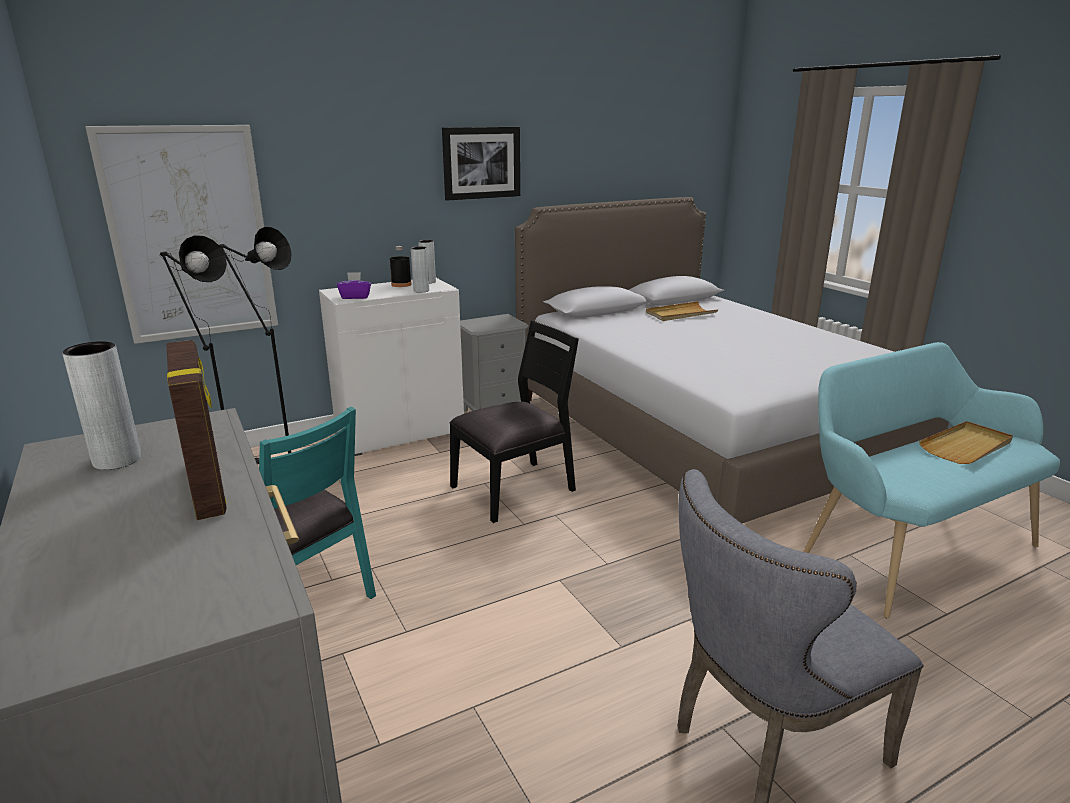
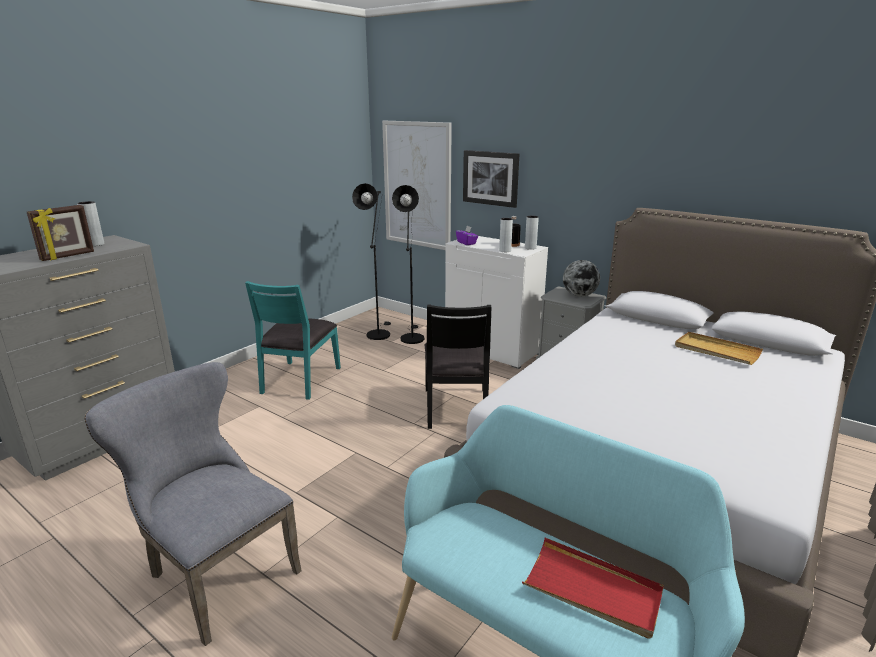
camera: 65 degrees right, 0 degrees up
picture [442,127,520,201] -> picture moved to [463,150,519,208]
black chair [450,320,579,523] -> black chair turned 60 degrees clockwise [425,305,491,429]
beige tray [919,421,1013,464] -> red tray [522,537,664,639]
none -> globe [563,260,600,297]

